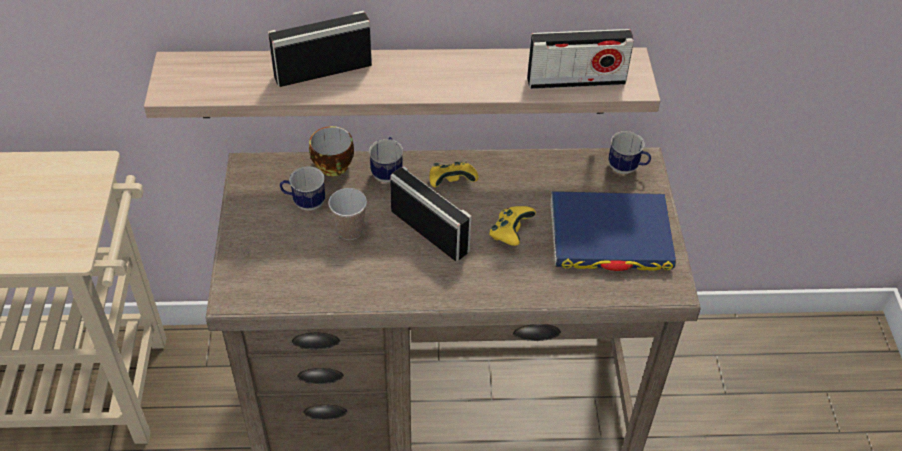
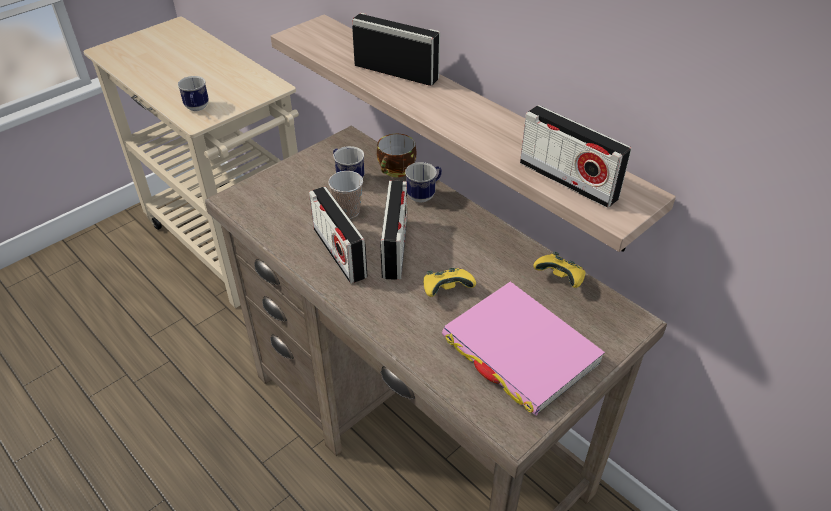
camera: 50 degrees right, 5 degrees down
yellow game controller [429,162,479,187] -> yellow game controller moved to [533,252,585,288]
blue book [550,191,676,271] -> pink book [442,282,605,416]
mug [609,131,651,174] -> mug moved to [178,76,209,111]
none -> radio [309,187,367,284]

